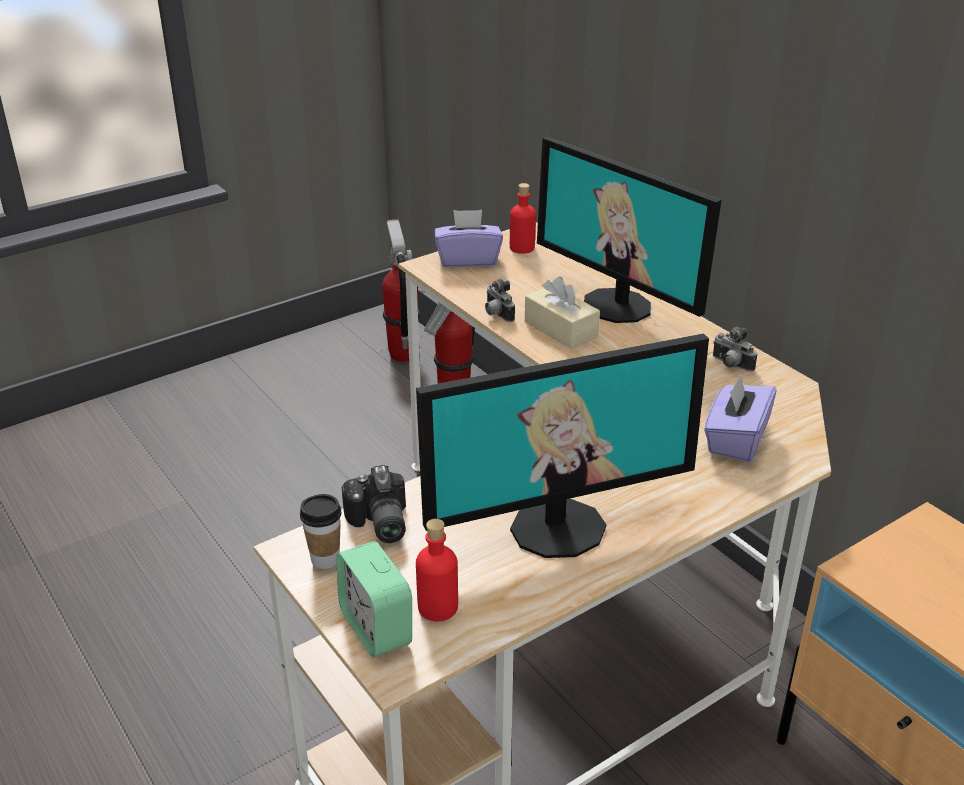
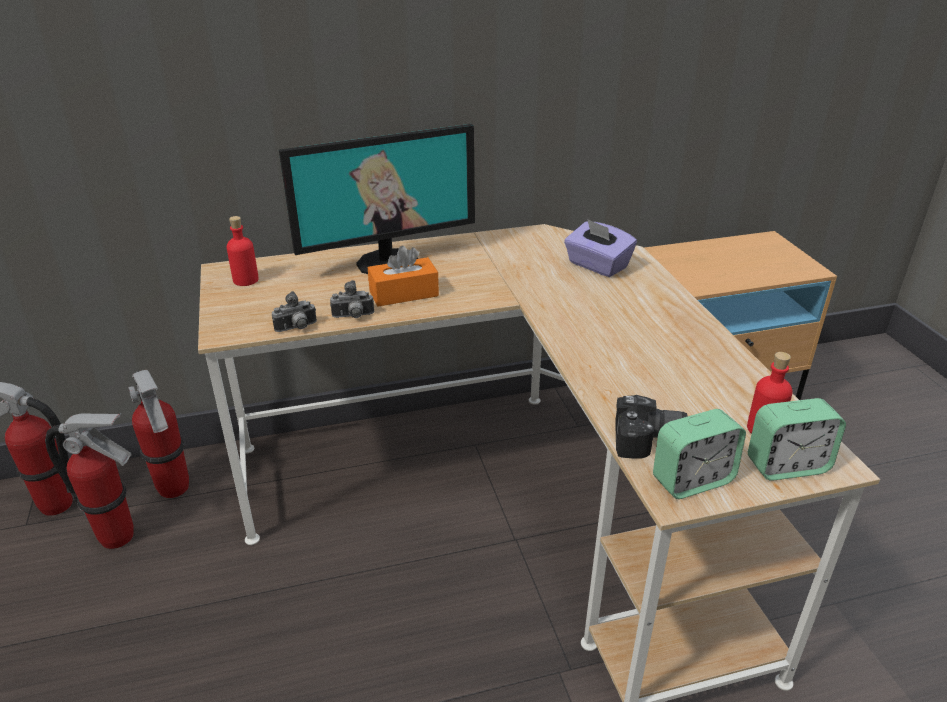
camera: 70 degrees left, 0 degrees up
cup [300,494,341,569] -> alarm clock [653,409,746,499]
monitor [416,333,709,558] -> none
purple tissue box [435,210,503,267] -> none
beige tissue box [525,277,600,349] -> orange tissue box [368,246,439,307]
camera [713,327,757,372] -> camera moved to [272,291,317,332]
none -> fire extinguisher [45,413,134,549]

